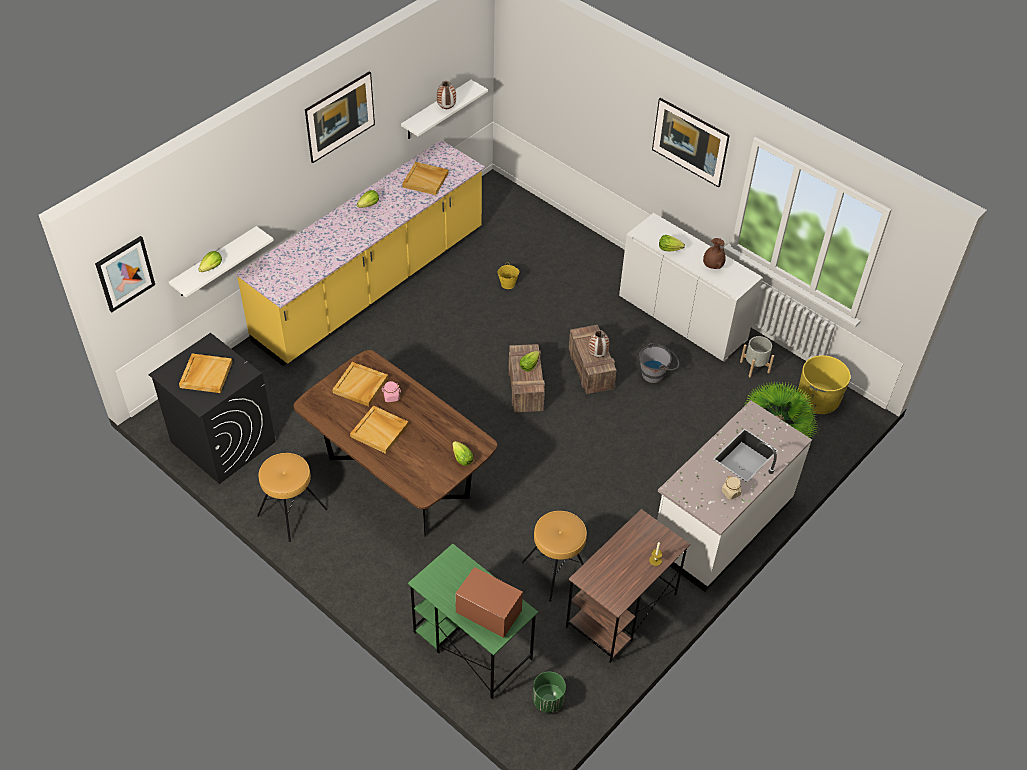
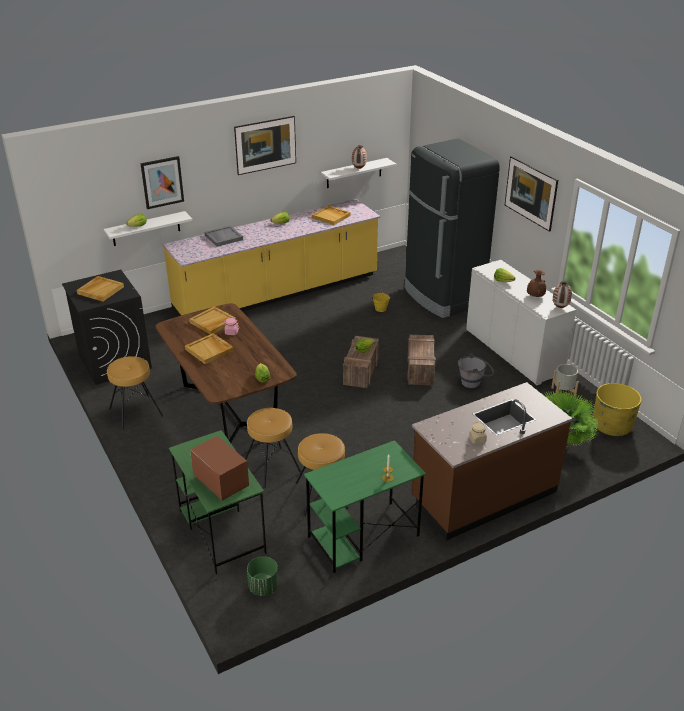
camera: 20 degrees right, 15 degrees down
picture [95,236,155,312] -> picture moved to [140,156,184,209]
brown desk [566,509,690,663] -> green desk [304,440,426,573]
vase [588,330,609,357] -> vase moved to [553,281,572,308]
white counter [657,400,812,592] -> brown counter [411,382,572,540]
none -> grey tray [205,225,243,247]
none -> brown stool [245,408,301,488]
none -> black fridge [405,138,500,318]

